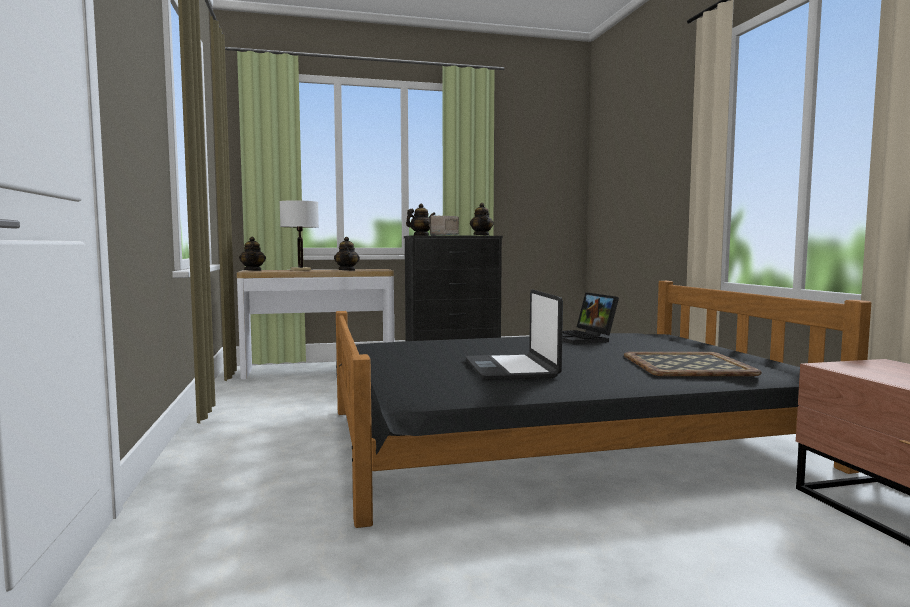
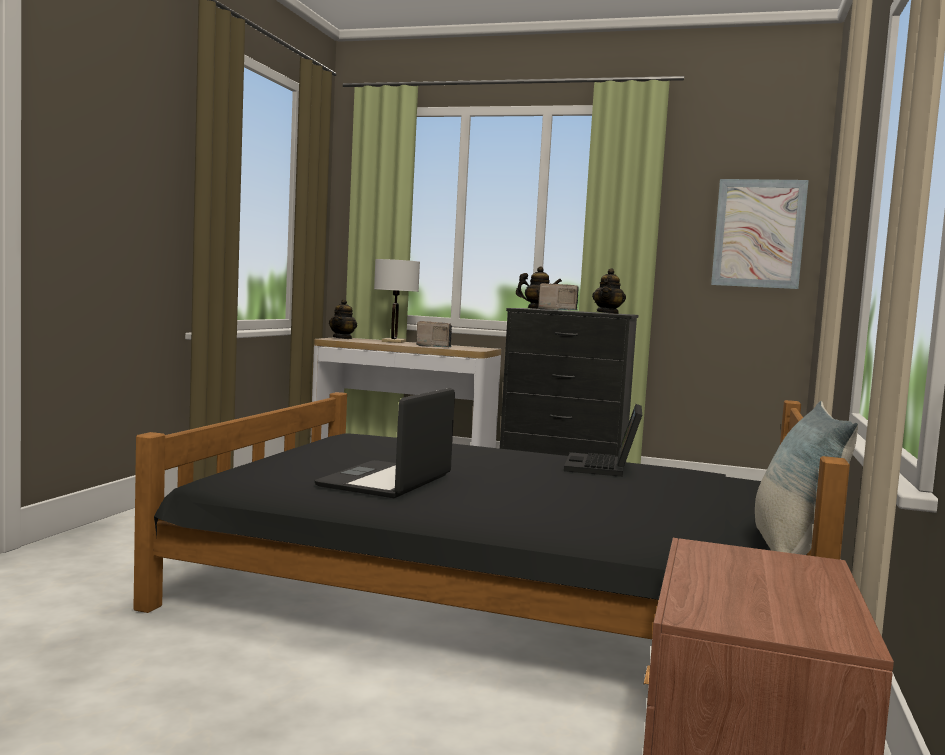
camera: 30 degrees right, 0 degrees up
teapot [334,237,360,271] -> radio [416,321,452,347]
tray [624,352,762,376] -> none
none -> picture [711,179,809,289]
none -> pillow [755,401,858,555]

